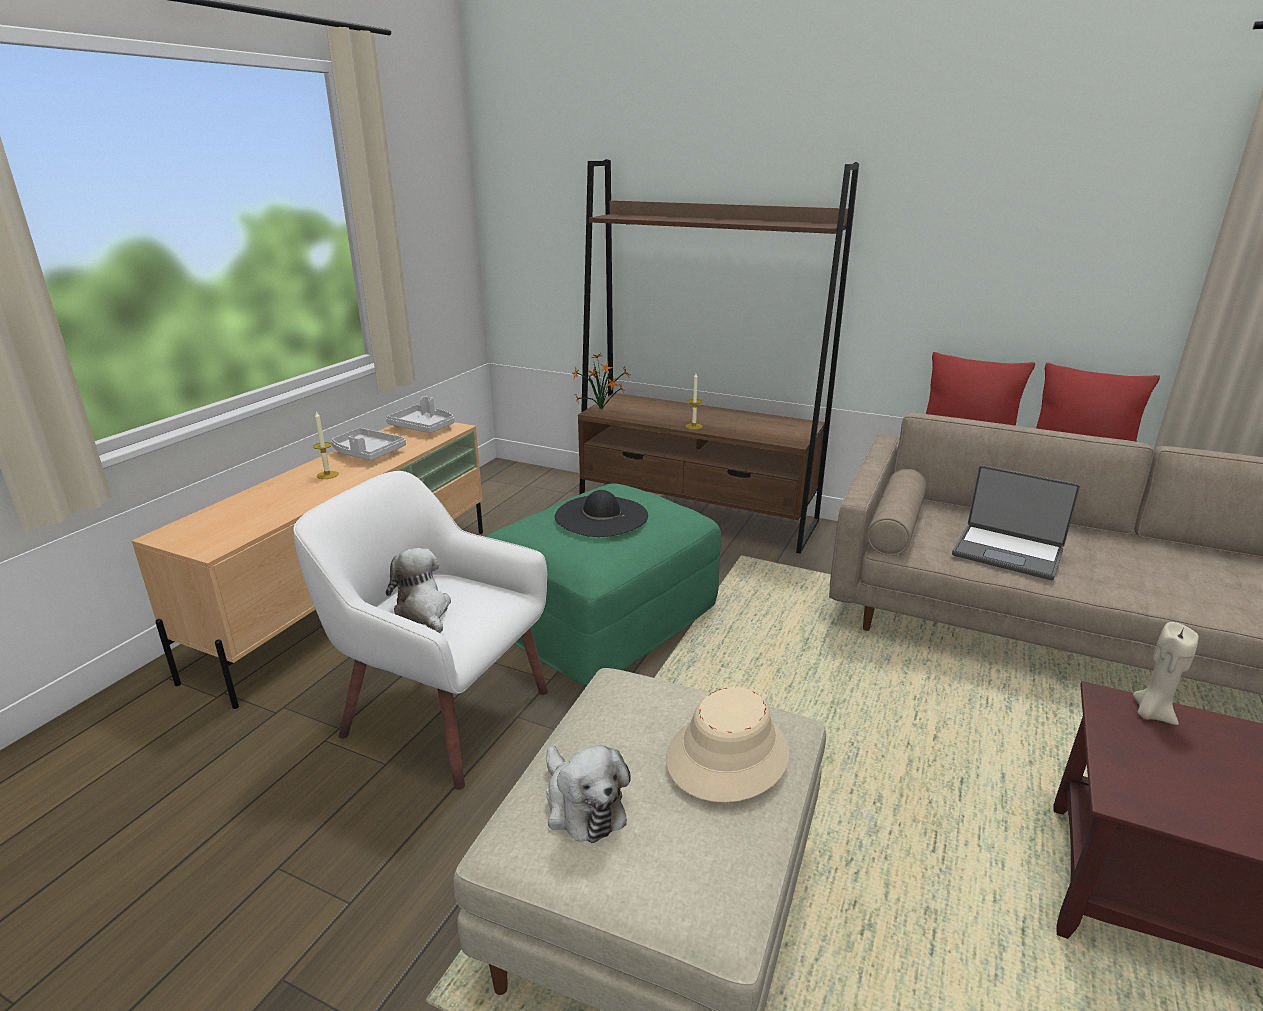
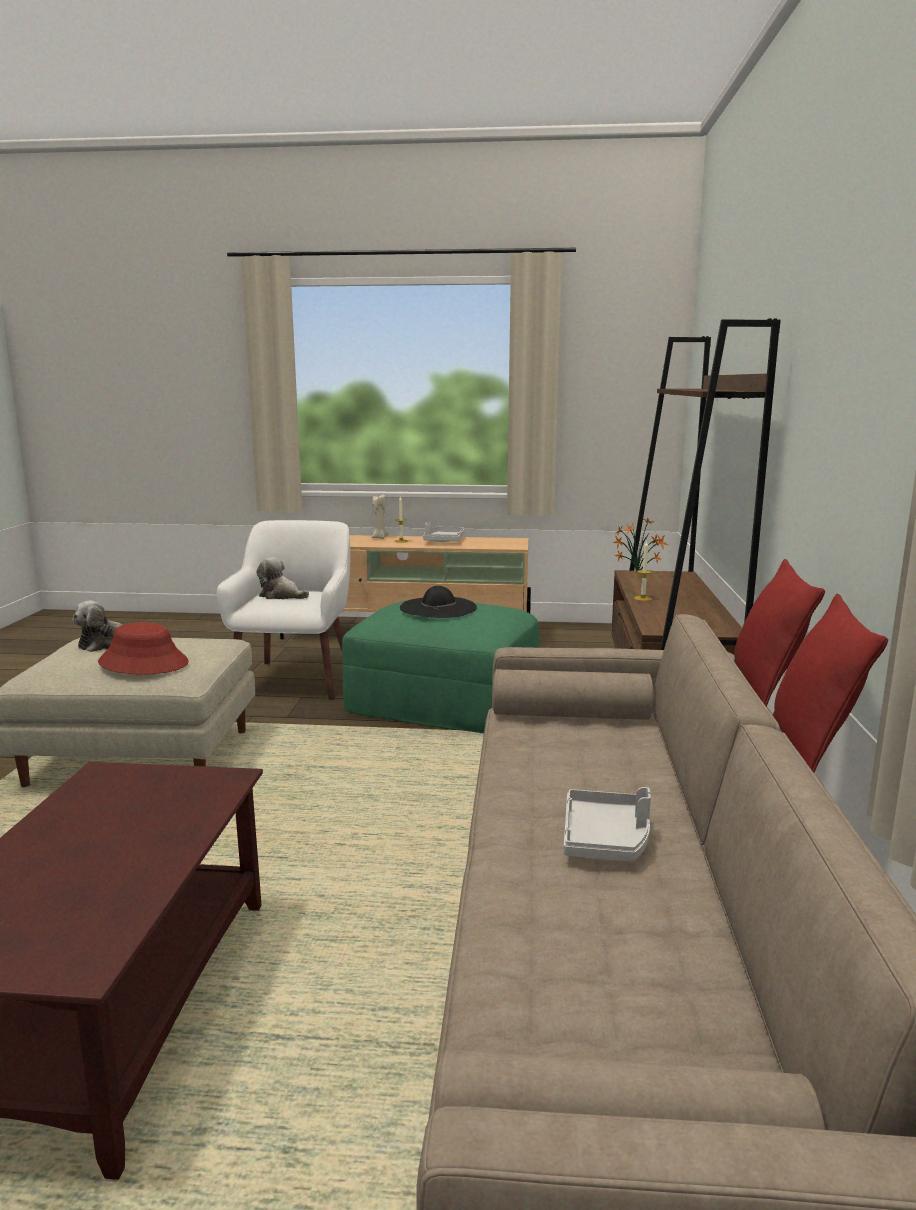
camera: 70 degrees right, 10 degrees down
grey tray [386,396,455,433] -> grey tray moved to [564,787,651,861]
plush toy [386,548,451,633] -> plush toy turned 105 degrees counterclockwise [256,557,309,599]
beige hat [666,687,790,803] -> red hat [98,622,189,675]
laptop [952,465,1080,580] -> none
beige candle [1133,622,1199,725] -> beige candle moved to [371,494,389,539]

